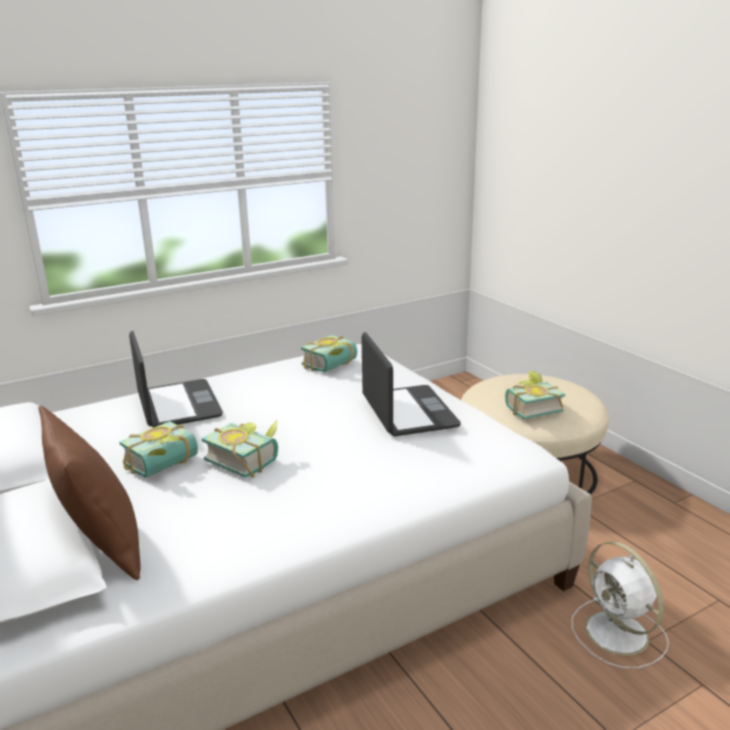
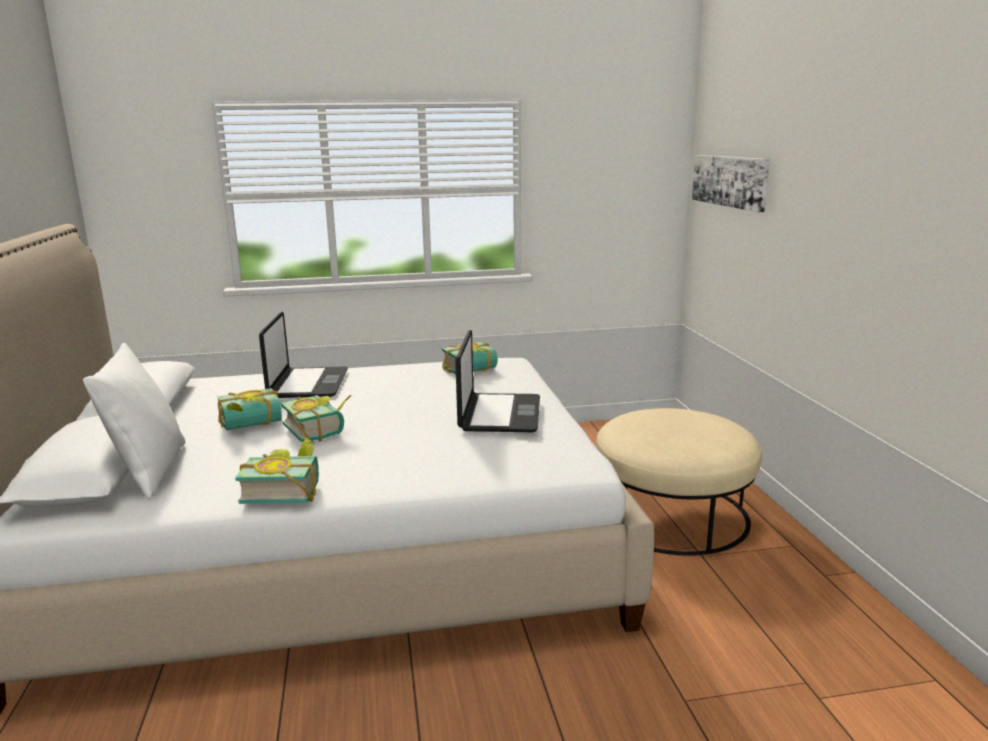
camera: 20 degrees right, 5 degrees down
brown pillow [39,406,141,580] -> white pillow [83,343,185,499]
book [505,371,565,419] -> book moved to [235,438,319,504]
white fan [572,541,669,668] -> none
none -> picture [692,155,770,212]

